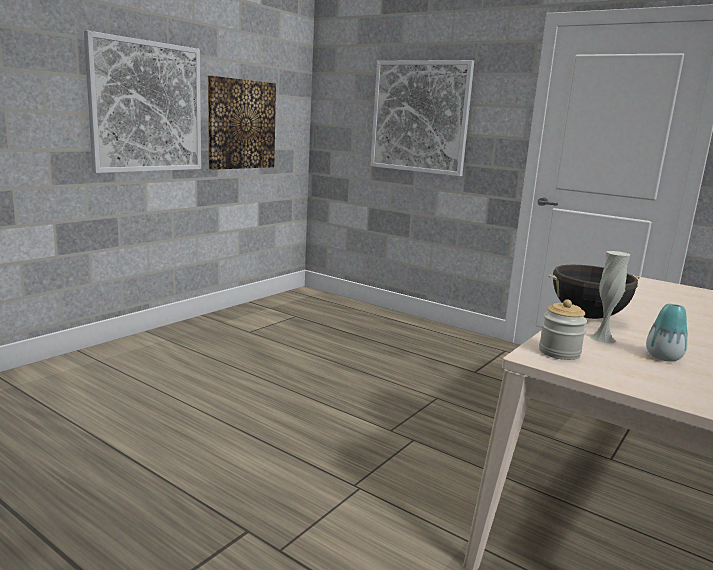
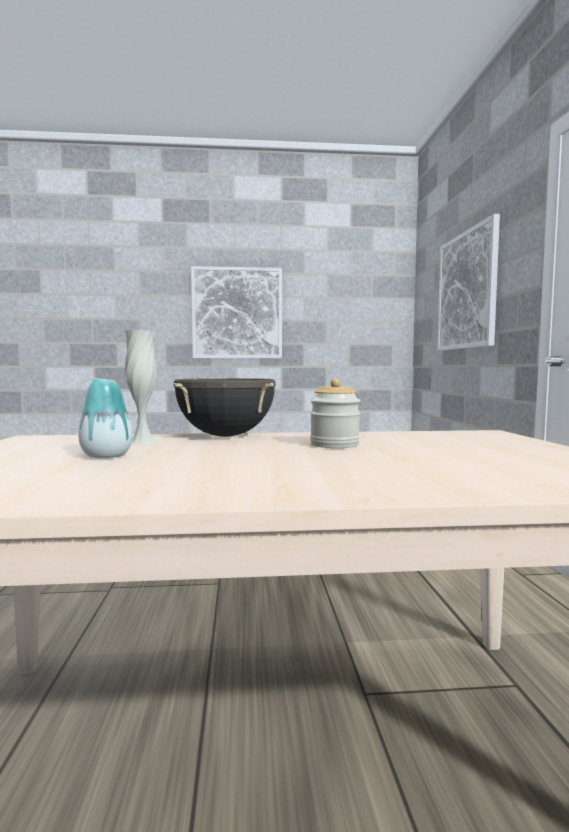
camera: 50 degrees right, 10 degrees down
picture [208,76,276,170] -> none
jar [539,299,587,360] -> jar moved to [310,378,360,448]

